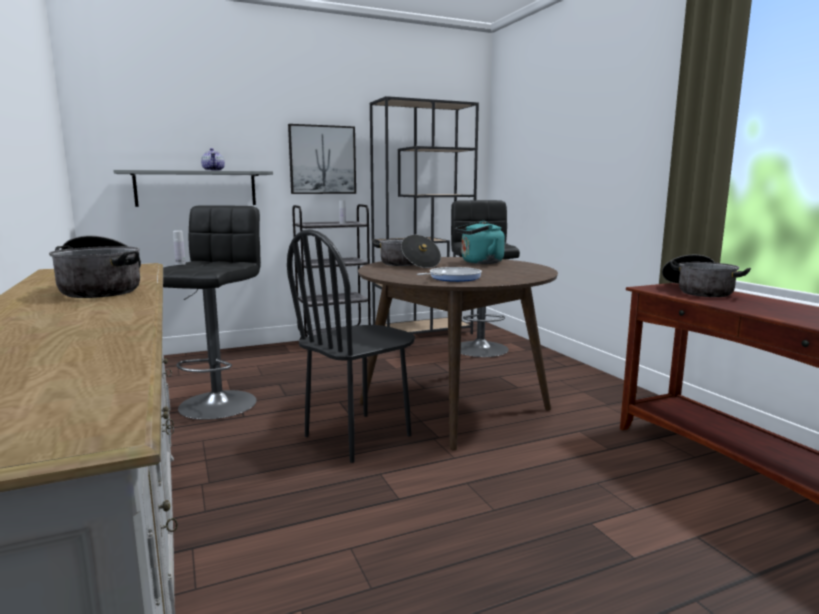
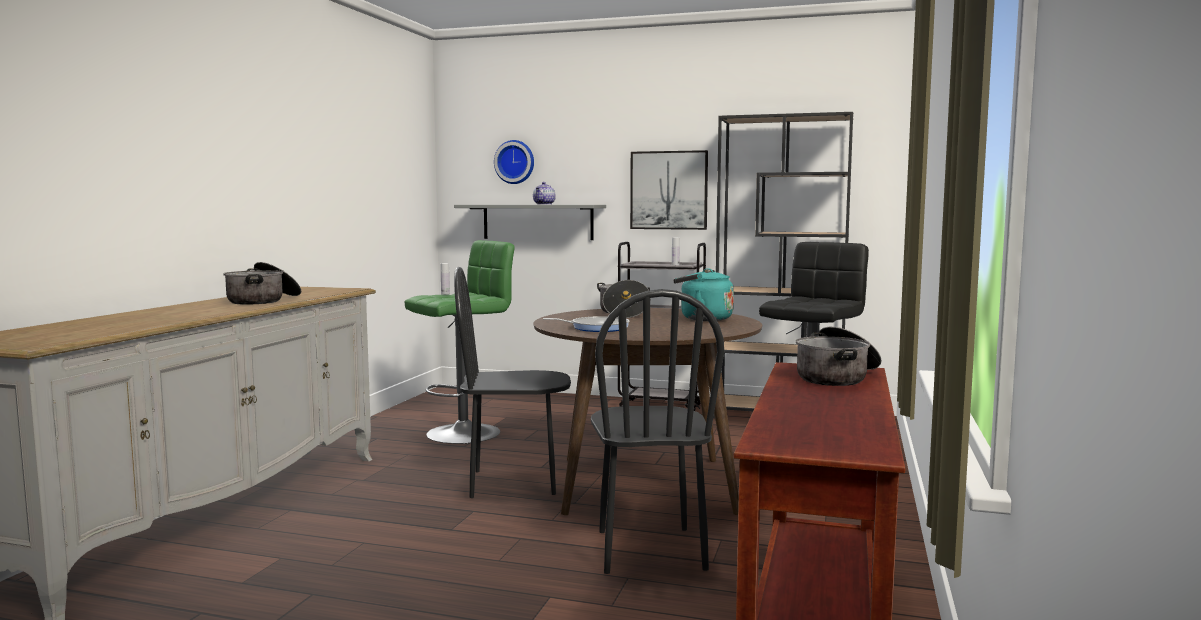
camera: 40 degrees right, 5 degrees down
black stool [163,205,261,420] -> green stool [404,240,515,444]
none -> wall clock [494,140,534,184]
none -> black chair [591,289,724,574]

